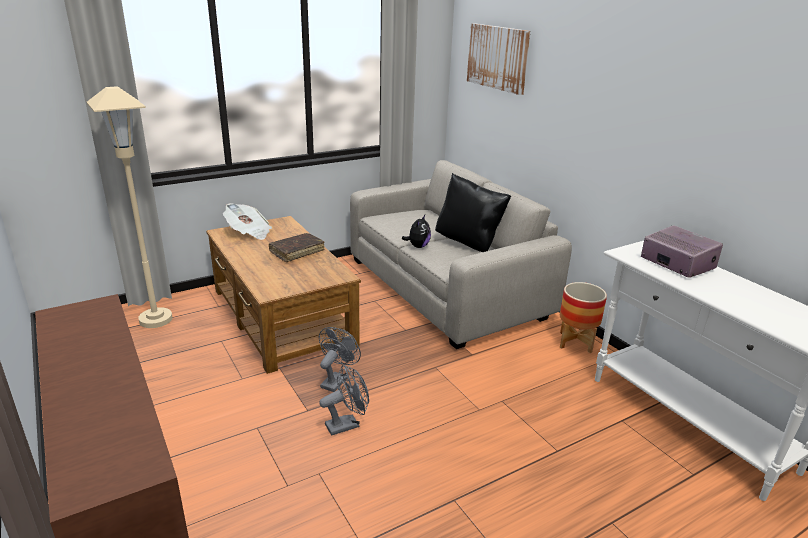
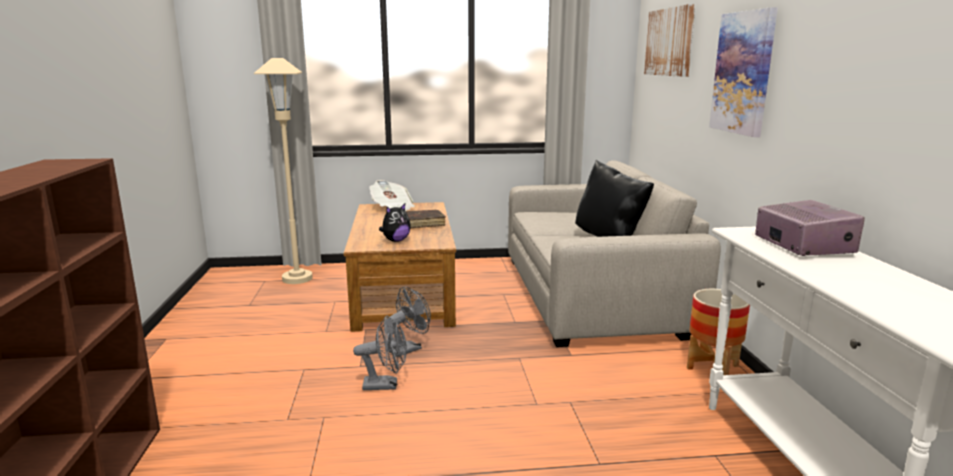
camera: 25 degrees right, 10 degrees down
plush toy [402,215,431,248] -> plush toy moved to [379,204,411,242]
none -> picture [709,7,778,137]

